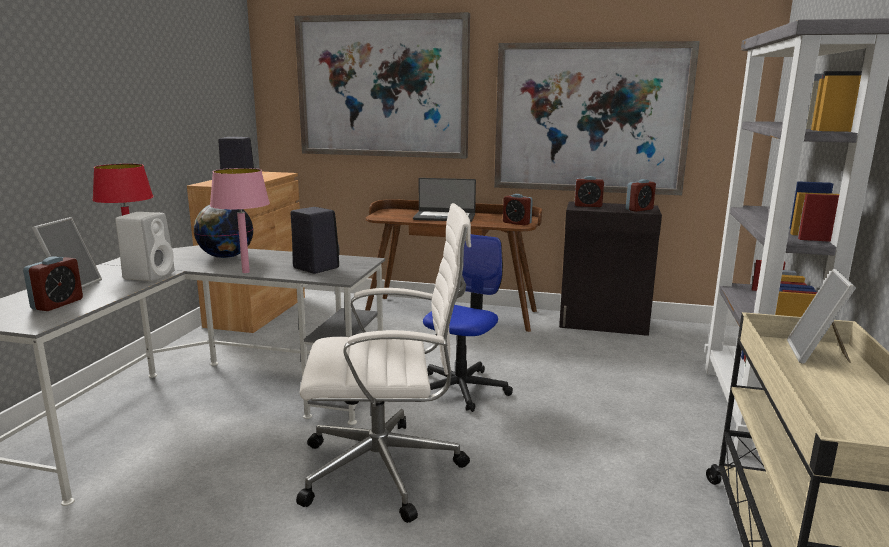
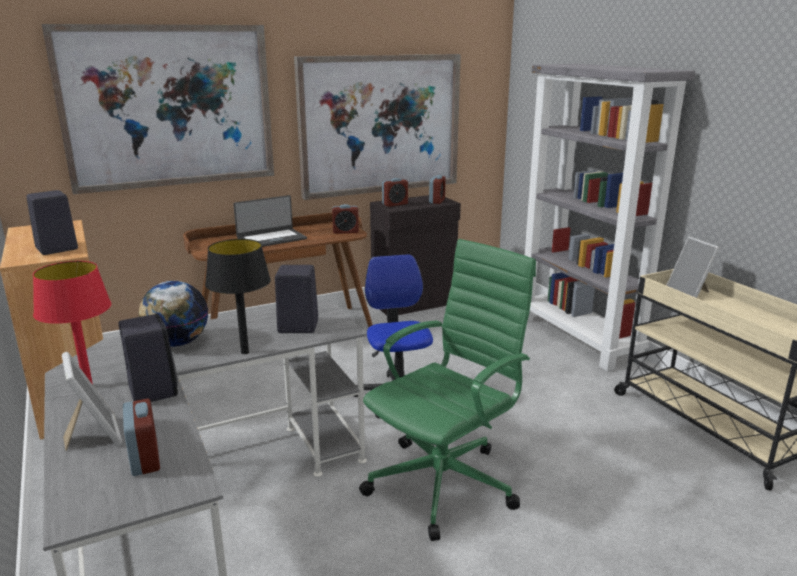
camera: 40 degrees left, 5 degrees up
white speaker [115,212,174,281] -> black speaker [118,314,178,402]
pink table lamp [210,168,270,273] -> black table lamp [205,239,271,354]
white office chair [296,203,471,523] -> green office chair [359,239,536,541]

